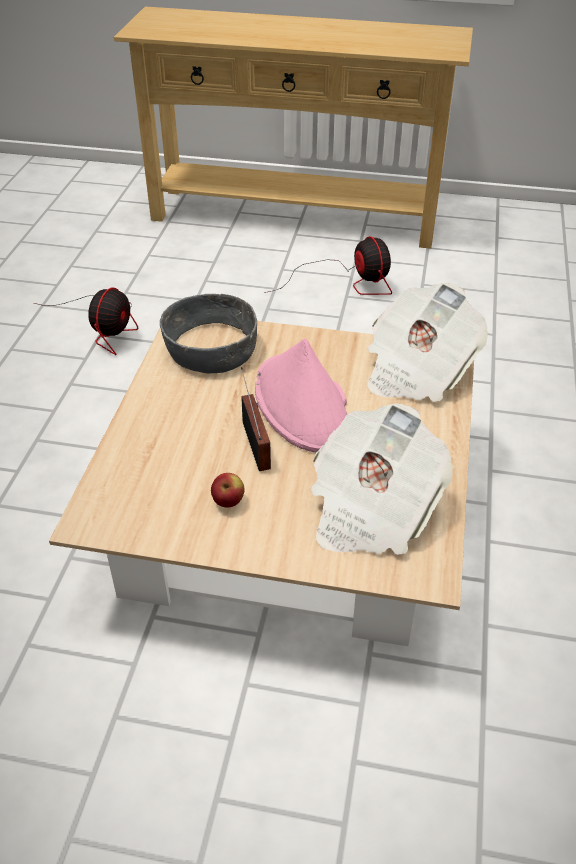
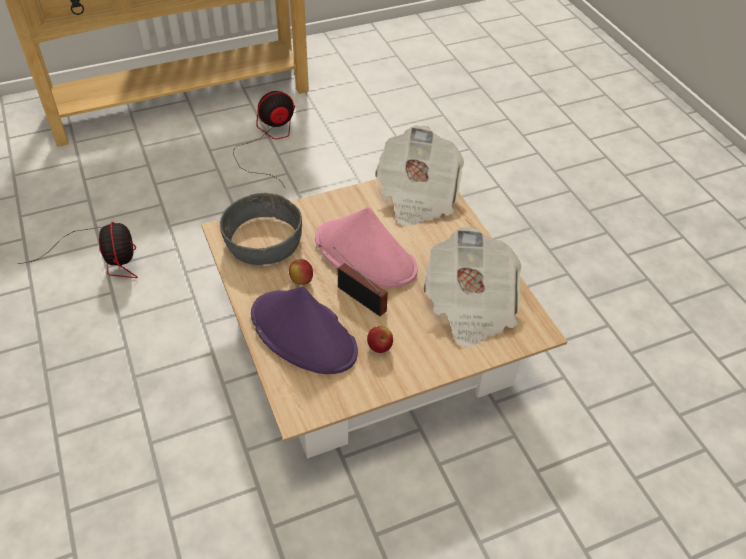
camera: 35 degrees left, 5 degrees up
fan [264,236,392,295] -> fan turned 60 degrees counterclockwise [233,91,295,189]
none -> purple hat [251,286,358,374]
none -> apple [289,259,313,285]

